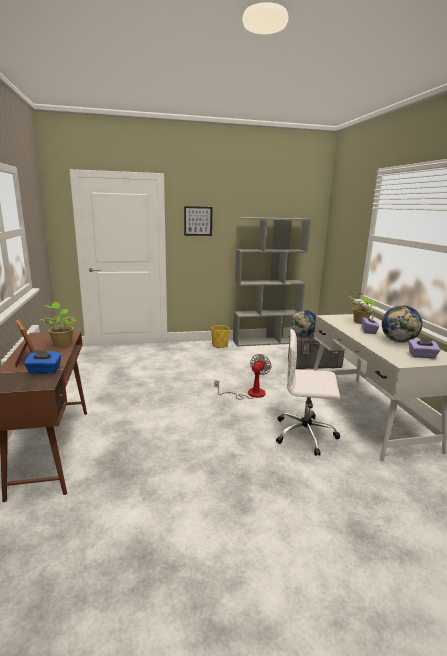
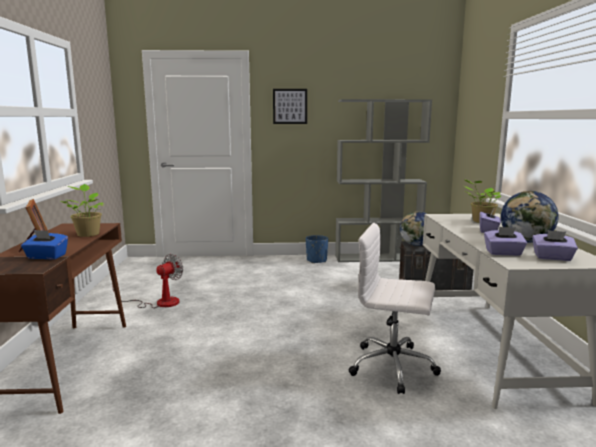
camera: 10 degrees right, 5 degrees down
yellow planter [211,325,230,348] -> blue planter [306,235,328,263]
fan [215,354,271,399] -> fan moved to [112,254,184,308]
none -> purple tissue box [484,227,527,256]

